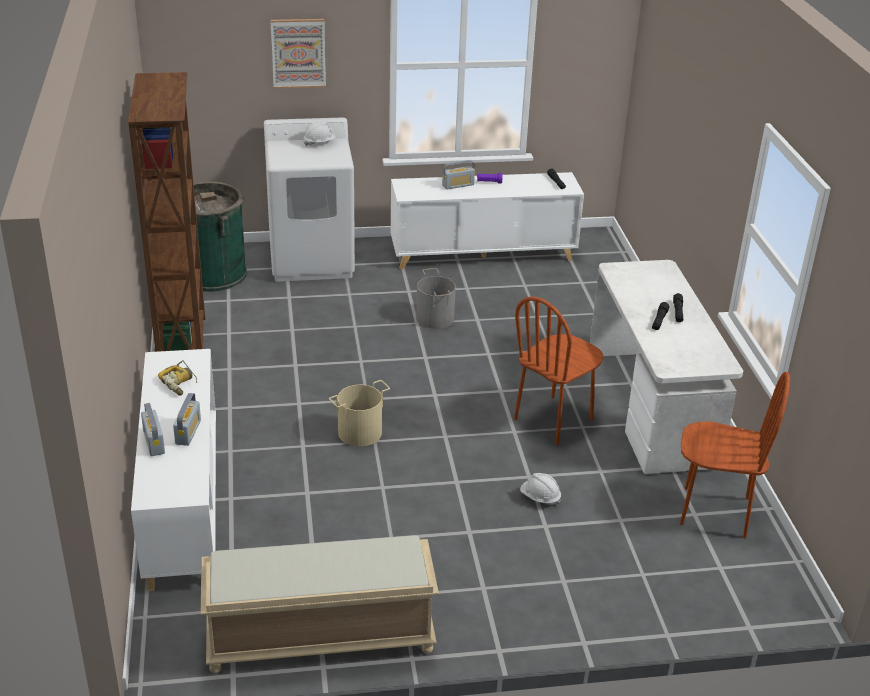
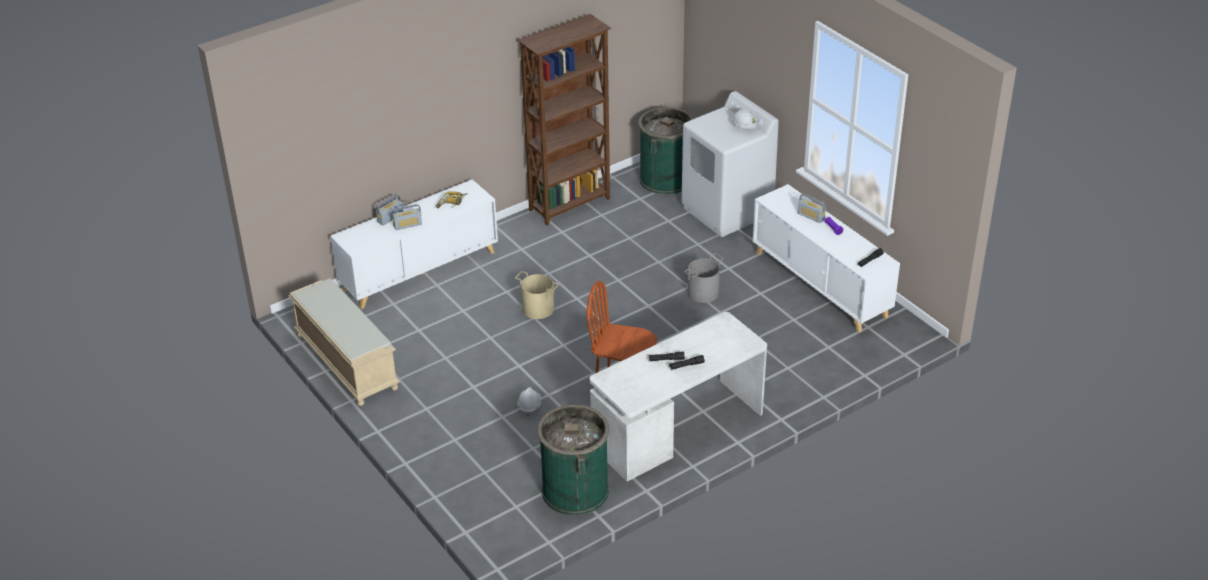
camera: 65 degrees right, 5 degrees up
picture [271,19,326,88] -> none
brown chair [680,372,790,538] -> green trash can [537,404,609,516]

